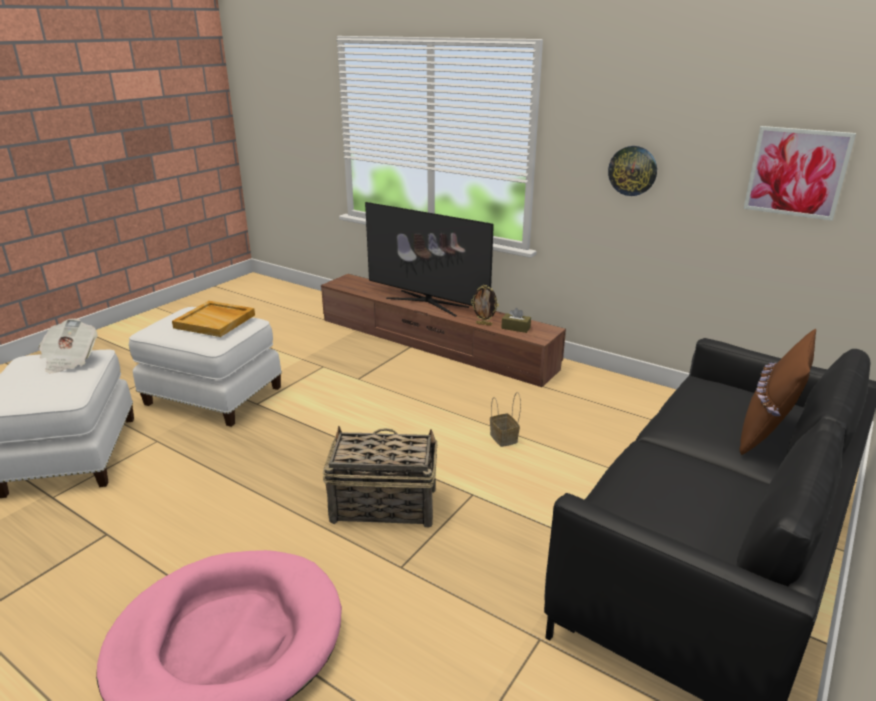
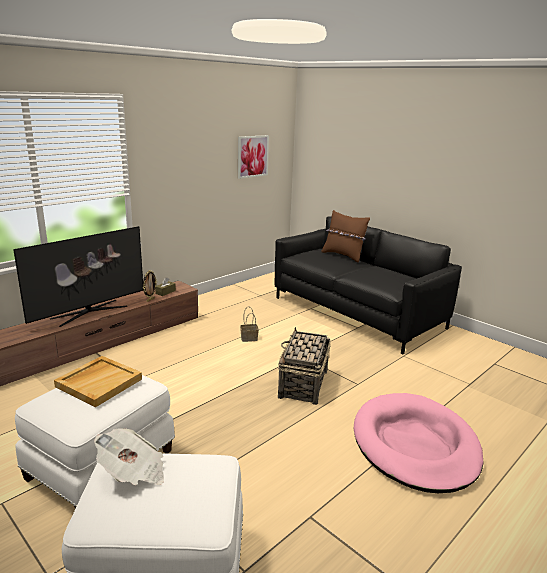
camera: 80 degrees left, 5 degrees down
wall clock [608,146,657,196] -> none

